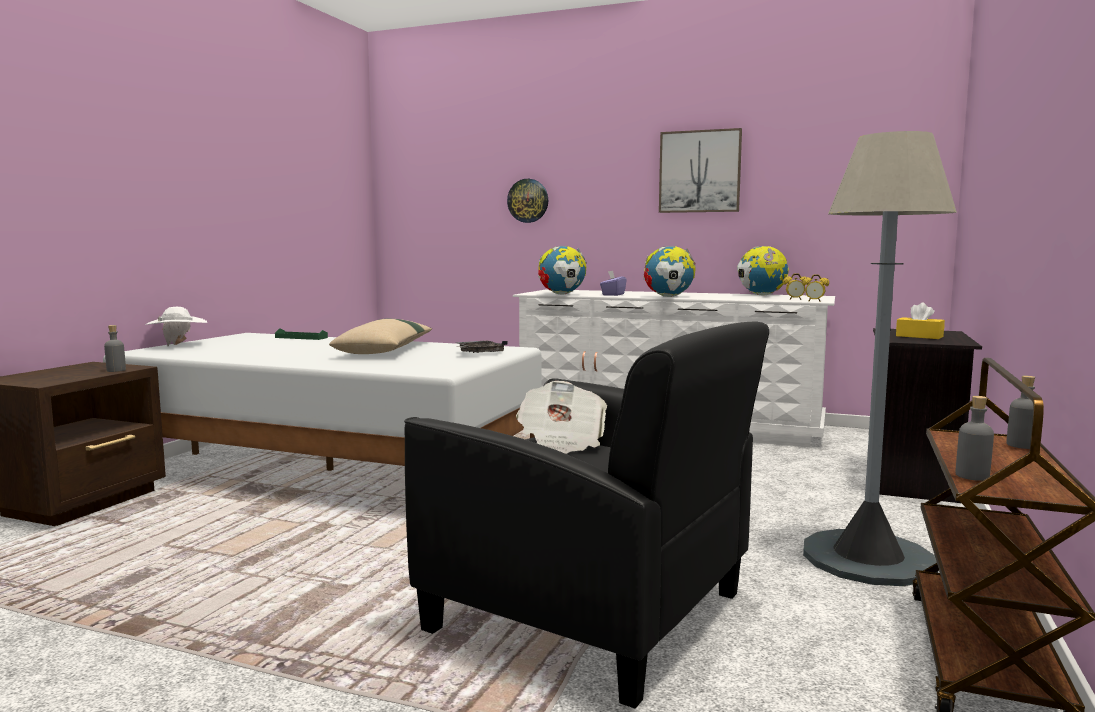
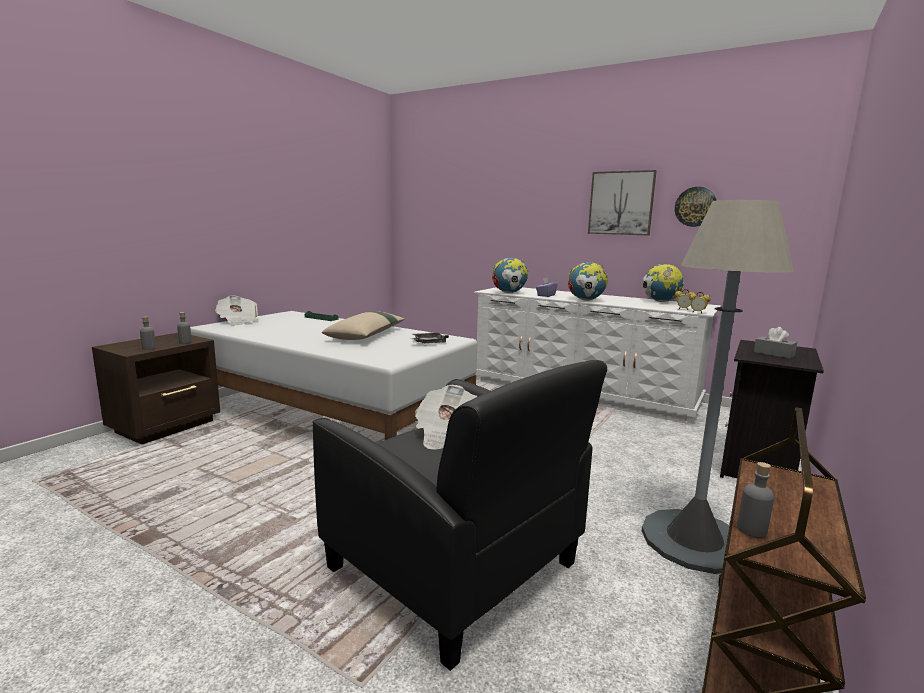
camera: 10 degrees right, 5 degrees up
white hat [145,307,207,346] -> newspaper [215,295,258,326]
wall clock [507,179,548,223] -> wall clock moved to [675,187,716,227]
yellow tissue box [896,302,945,339] -> grey tissue box [754,327,797,358]
grey bottle [1006,376,1035,449] -> grey bottle moved to [140,316,156,350]

